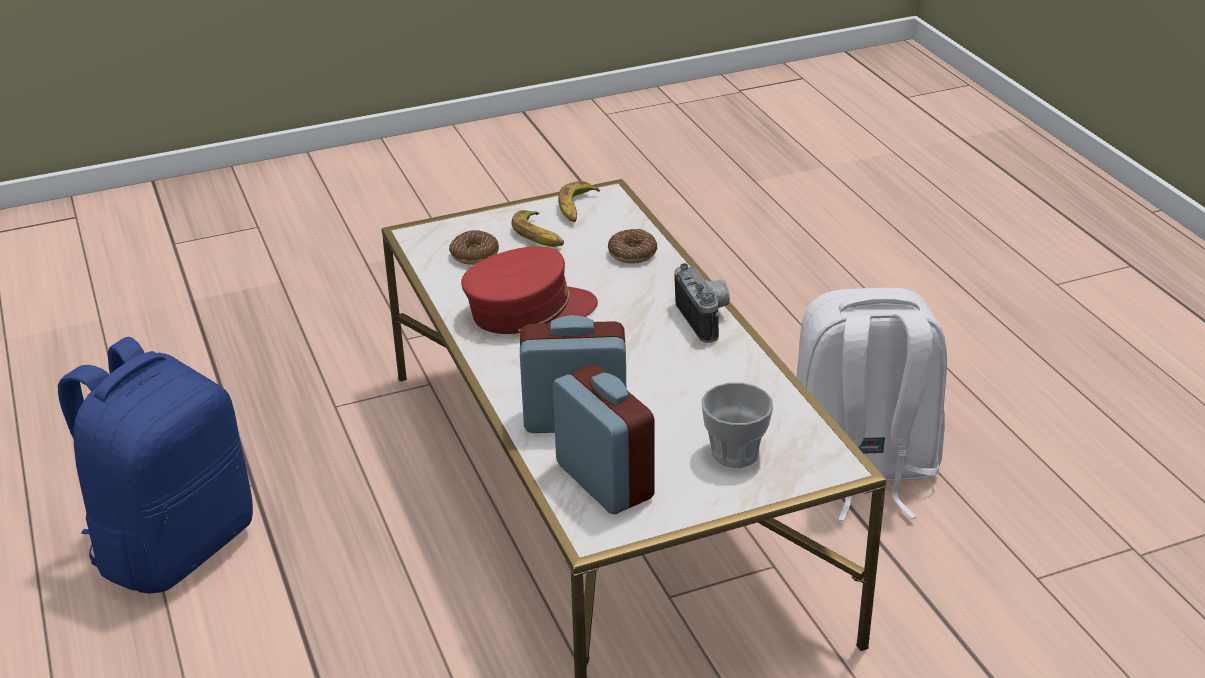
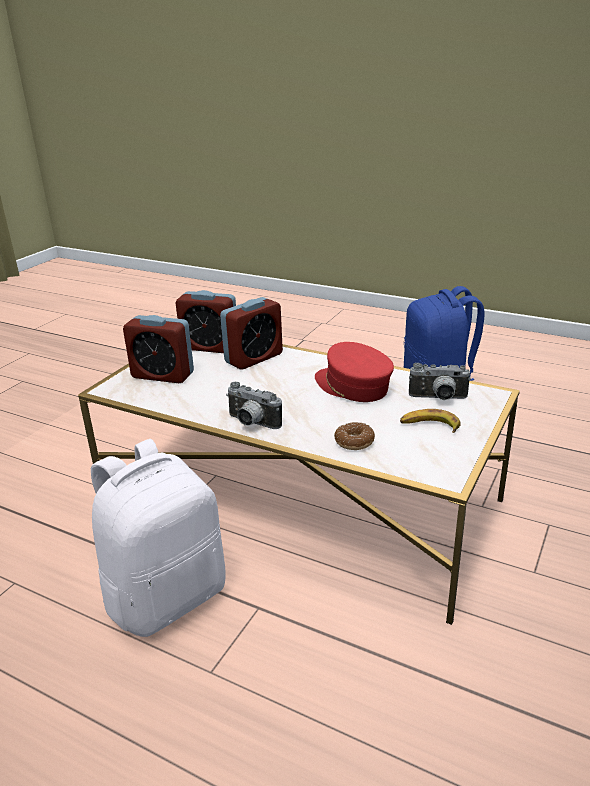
camera: 140 degrees right, 5 degrees down
donut [449,230,499,265] -> camera [409,363,471,400]
red cap [461,246,598,334] -> red cap turned 105 degrees clockwise [315,342,394,402]
banana [558,181,600,222] -> none
cup [701,383,773,468] -> alarm clock [123,315,194,383]

